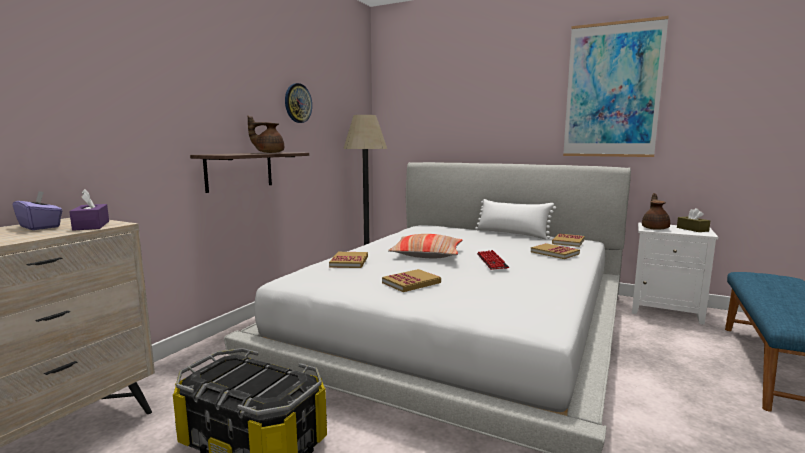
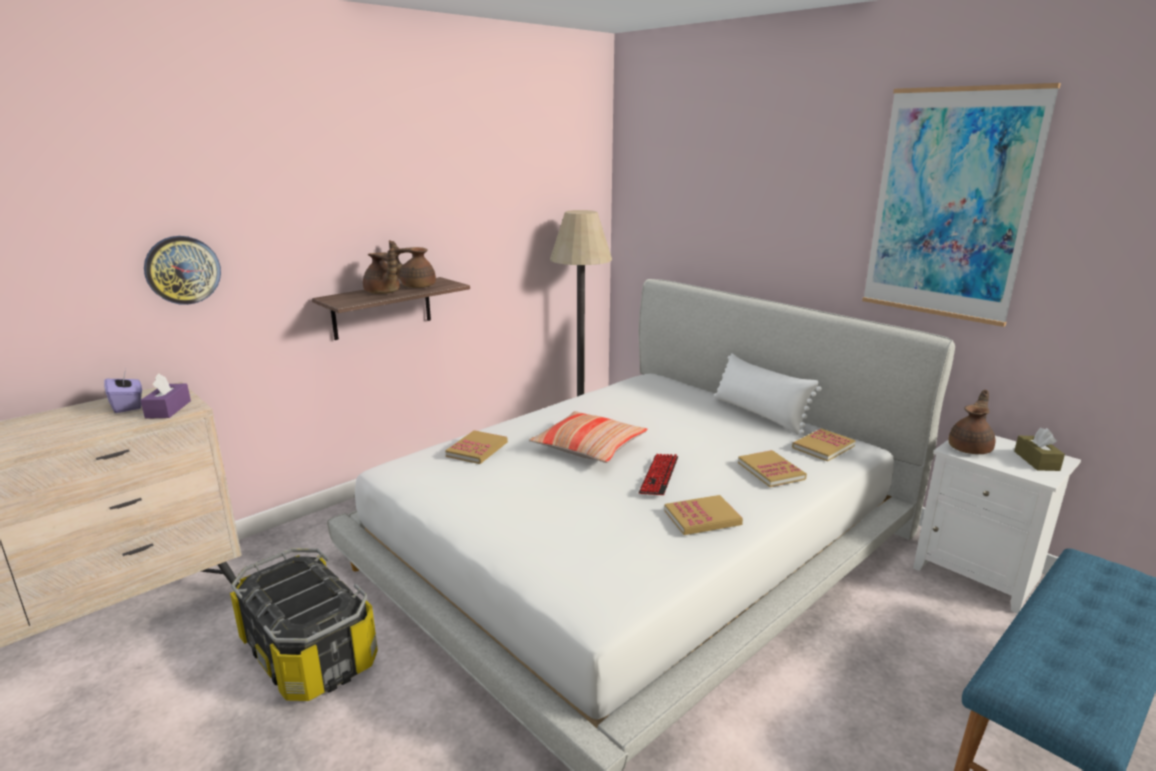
camera: 20 degrees right, 10 degrees up
wall clock [285,83,312,123] -> wall clock moved to [144,236,221,305]
book [382,269,441,292] -> book moved to [664,495,743,535]
none -> brown teapot [363,248,400,294]

